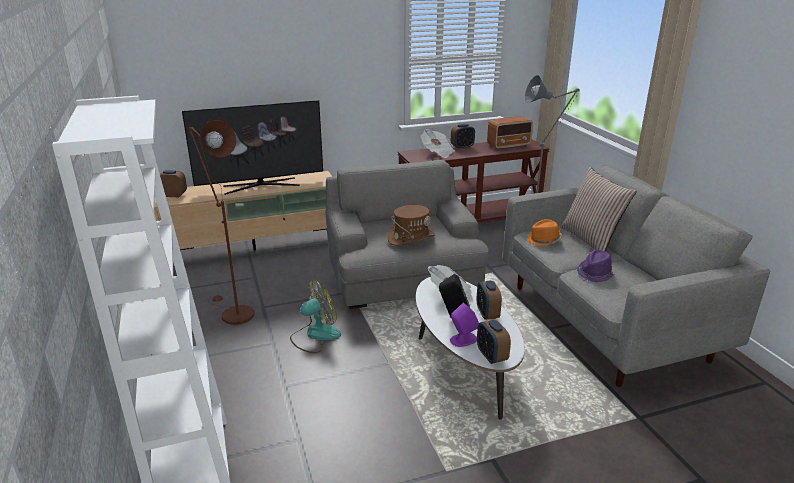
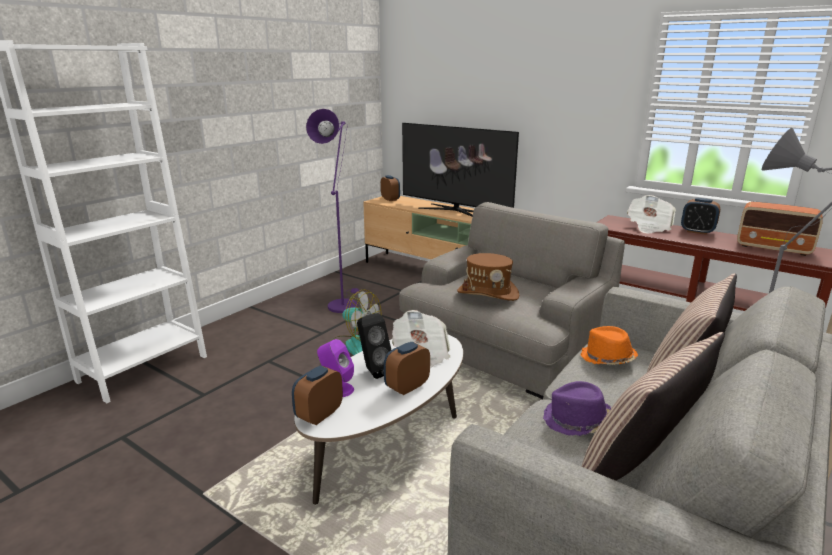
camera: 55 degrees right, 5 degrees down
brown floor lamp [187,120,254,325] -> purple floor lamp [306,109,360,313]
none -> pillow [581,332,725,481]

